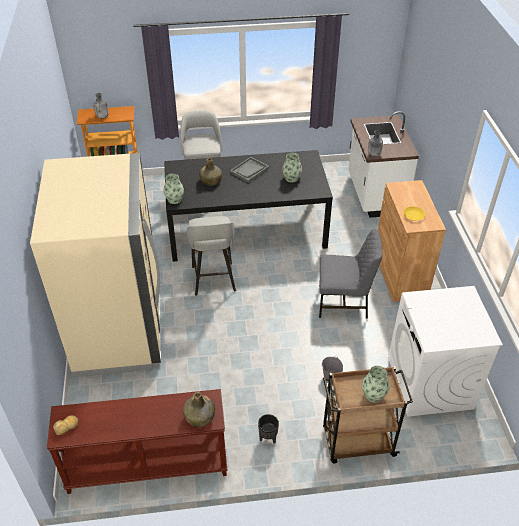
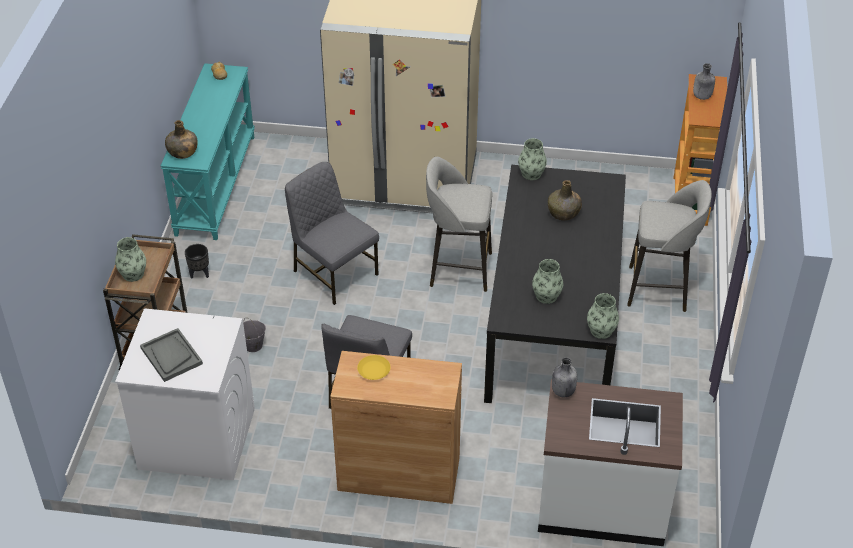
camera: 105 degrees right, 0 degrees up
brown console table [47,389,228,494] -> turquoise console table [161,63,255,240]
grey tray [230,157,269,183] -> grey tray moved to [140,328,203,382]
none -> grey chair [285,162,379,305]
none -> vase [587,293,619,339]

